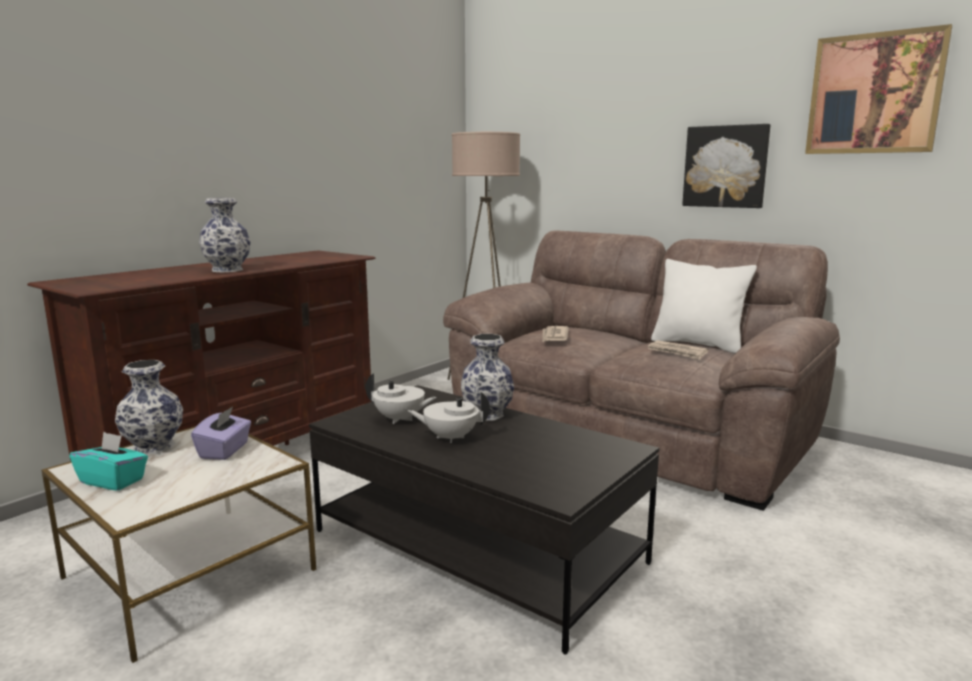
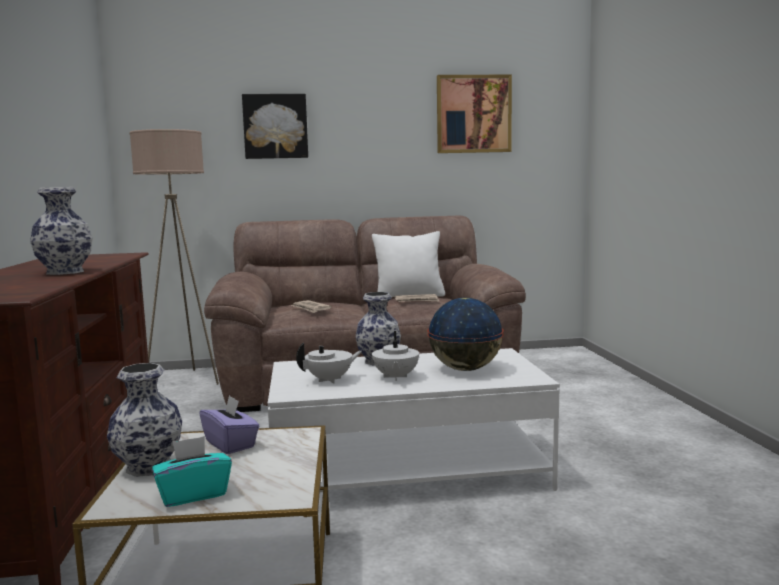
camera: 45 degrees left, 5 degrees down
black coffee table [309,385,659,655] -> white coffee table [268,348,560,491]
white teapot [407,391,490,443] -> white teapot turned 45 degrees counterclockwise [372,331,419,381]
picture [682,124,771,208] -> picture moved to [242,94,308,159]
none -> globe [427,298,504,371]

